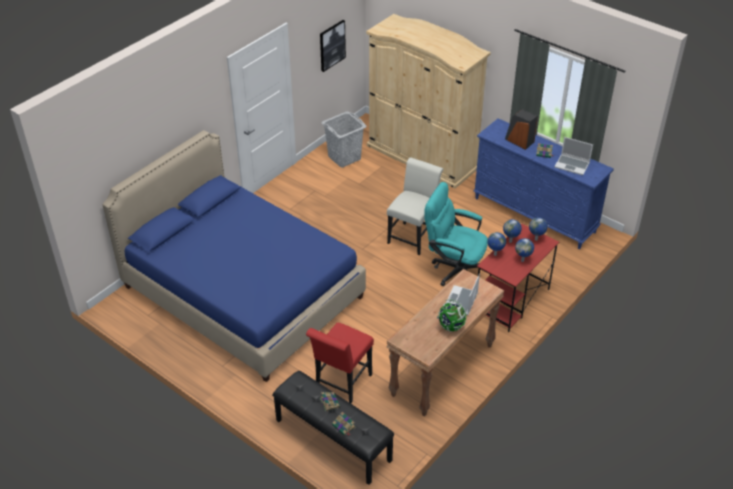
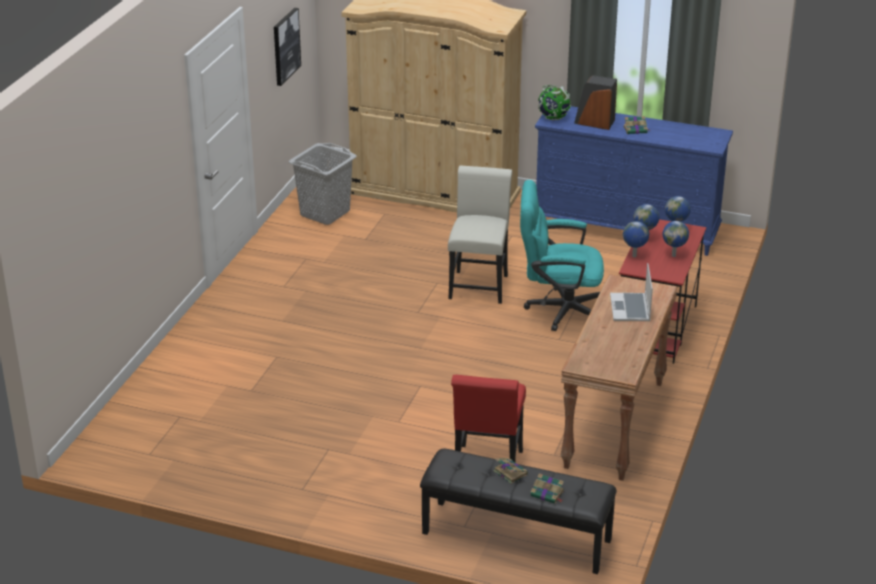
camera: 20 degrees left, 10 degrees down
blue bed [102,130,366,382] -> none
globe [437,299,466,332] -> globe moved to [538,85,571,121]
laptop [555,137,593,175] -> none

